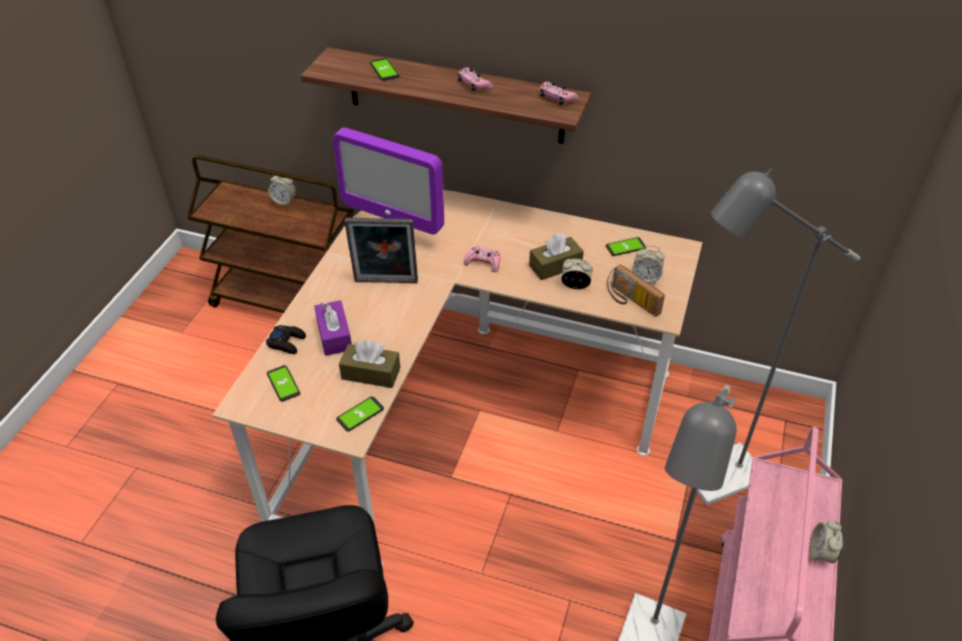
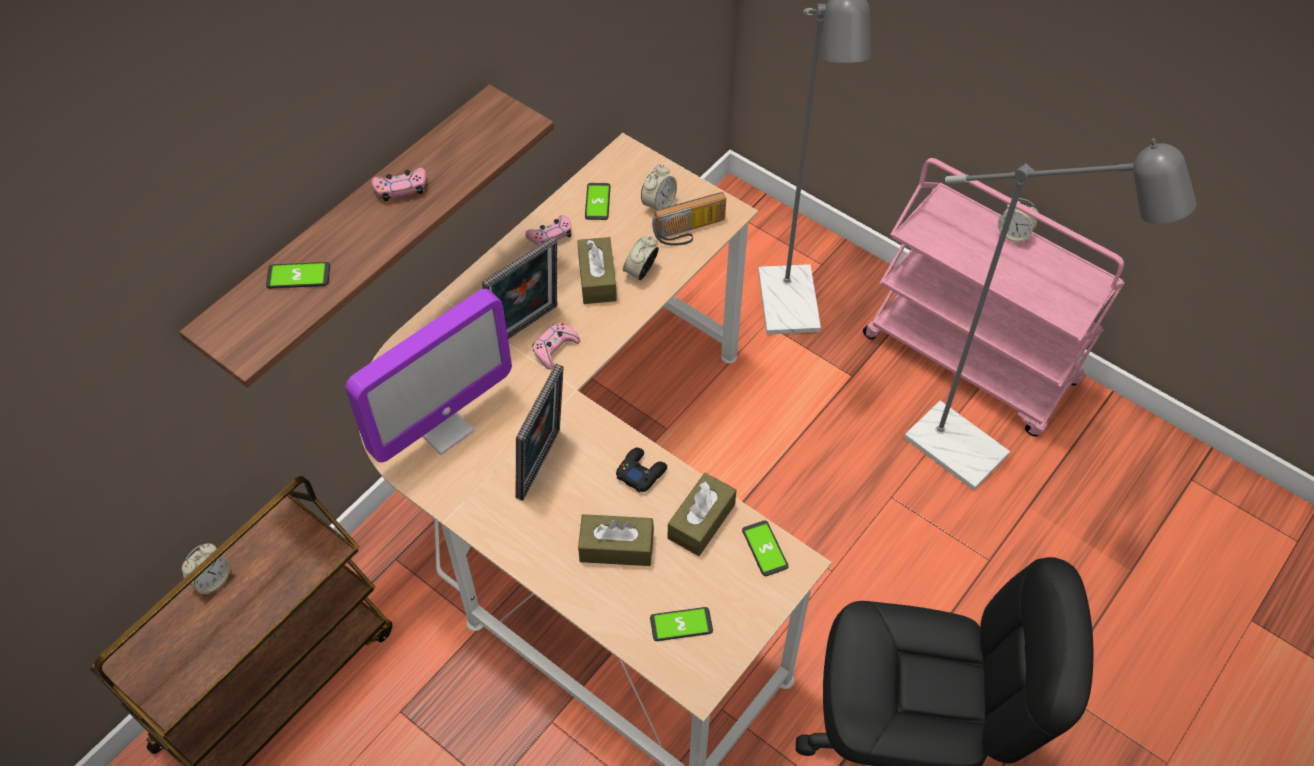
camera: 70 degrees left, 10 degrees up
black game controller [266,325,306,354] -> black game controller moved to [616,448,667,492]
purple tissue box [314,300,352,356] -> brown tissue box [578,514,654,566]
pink game controller [540,82,579,105] -> pink game controller moved to [525,215,572,246]
none -> picture frame [482,236,557,339]

